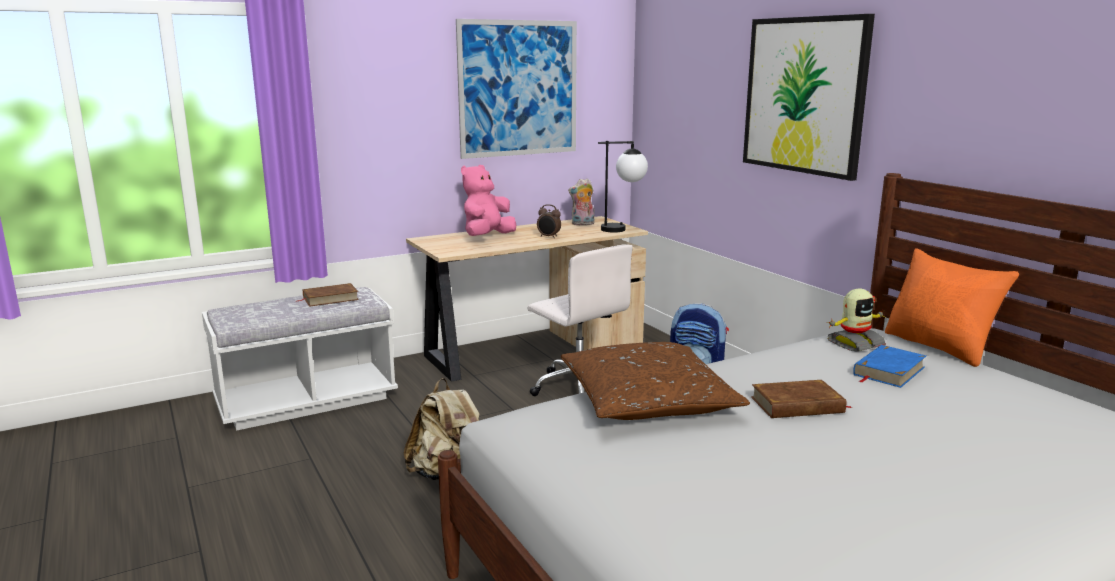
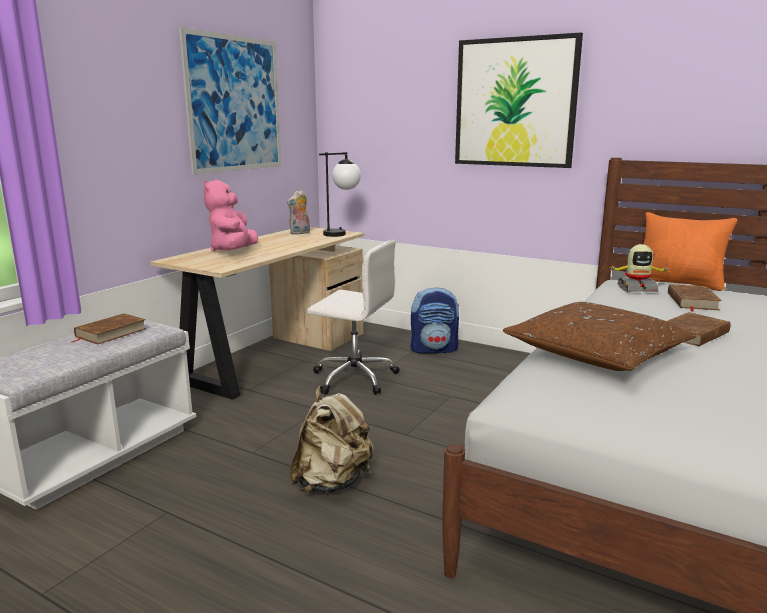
camera: 30 degrees left, 0 degrees up
alarm clock [537,204,561,238] -> none
toy robot [826,288,886,351] -> toy robot turned 60 degrees clockwise [609,244,669,292]
blue book [853,345,926,388] -> brown book [668,284,722,312]

